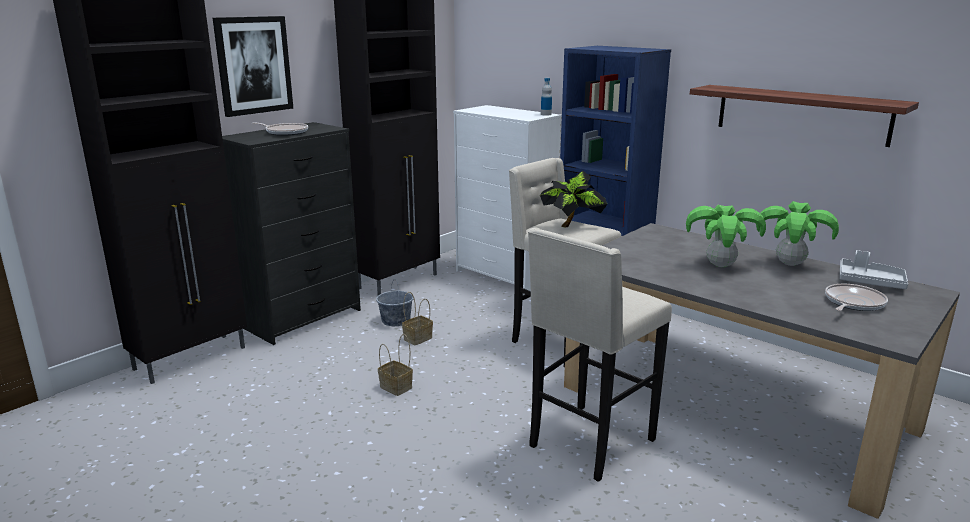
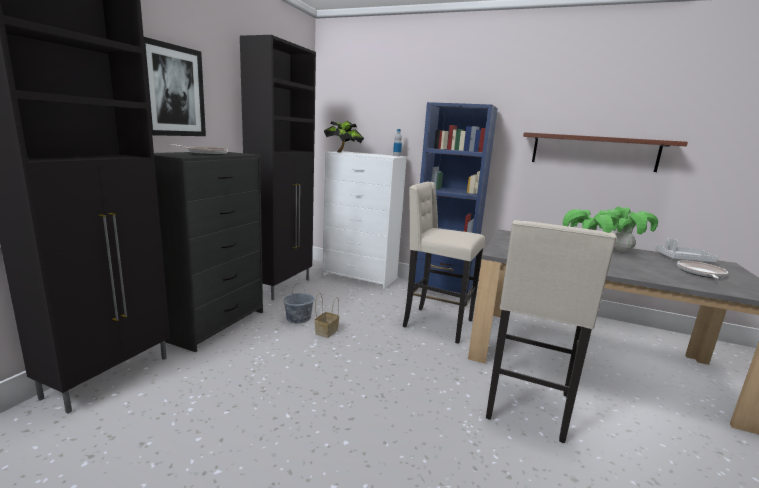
camera: 20 degrees left, 5 degrees down
basket [378,334,413,396] -> none
potted plant [540,171,608,227] -> potted plant moved to [324,121,364,153]

